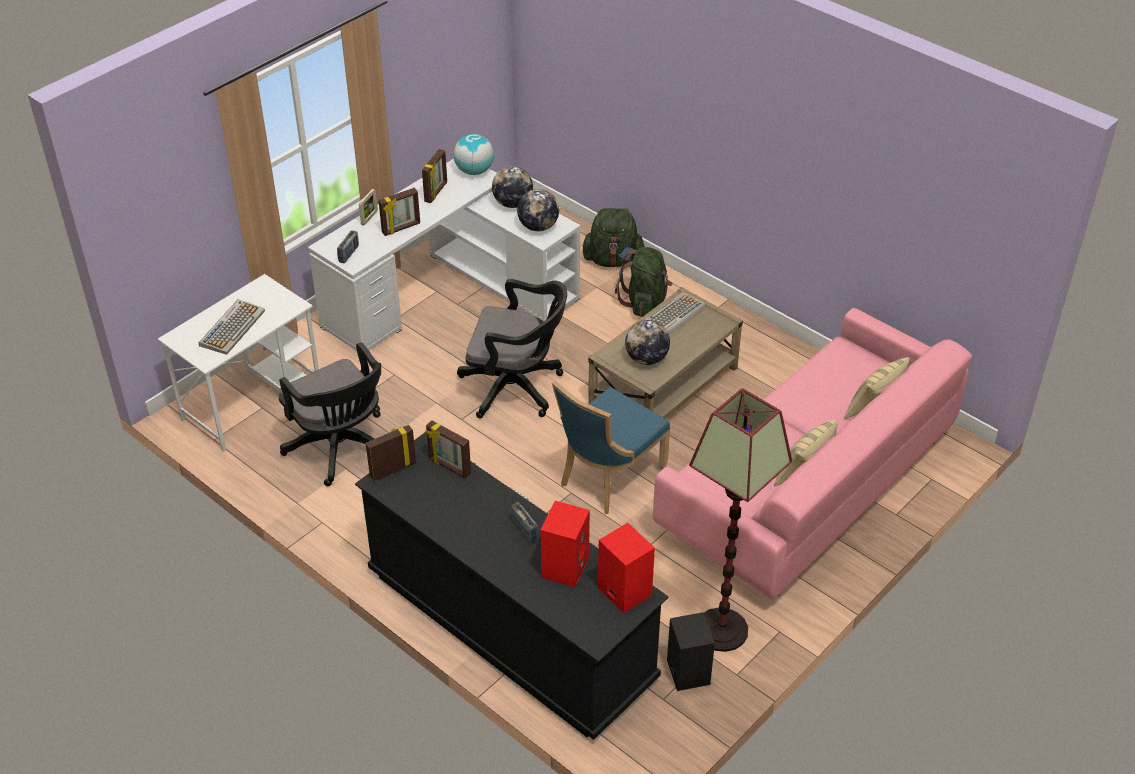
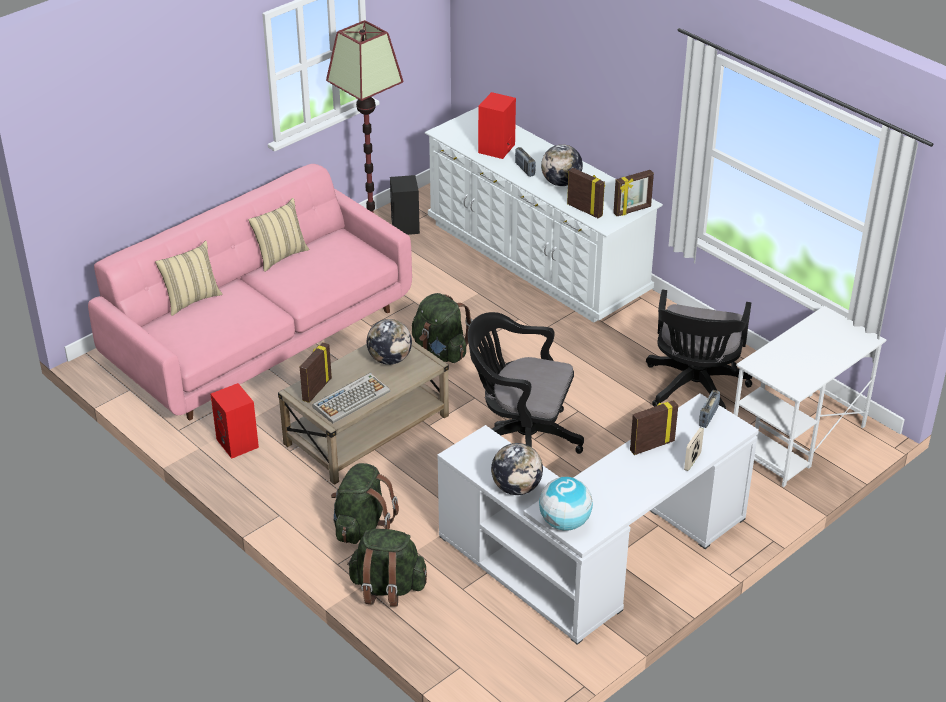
camera: 175 degrees left, 5 degrees down
keyboard [199,299,265,355] -> none
black office chair [278,342,381,486] -> black office chair turned 135 degrees counterclockwise [646,289,752,409]
black dresser [355,432,669,740] -> white dresser [425,107,663,323]
picture frame [422,149,447,203] -> picture frame moved to [300,342,332,403]
globe [517,189,559,231] -> globe moved to [541,144,583,186]
blue chair [552,381,670,514] -> green backpack [412,293,473,363]
red speaker [598,523,655,613] -> red speaker moved to [211,383,259,459]

